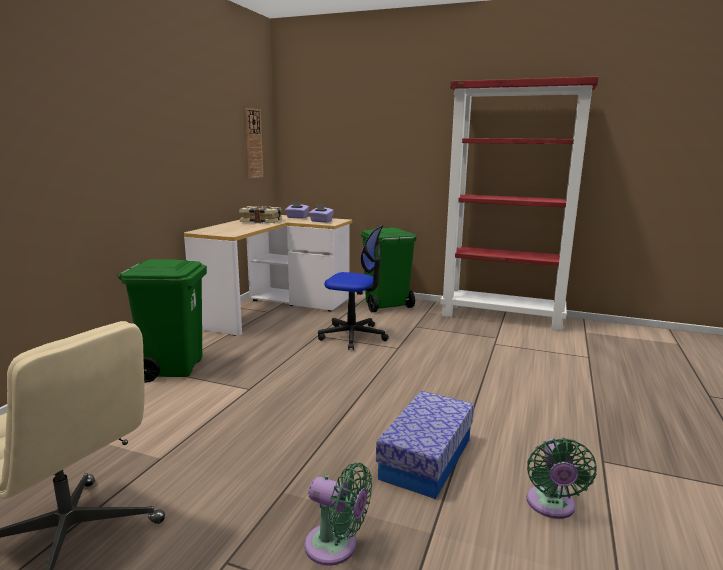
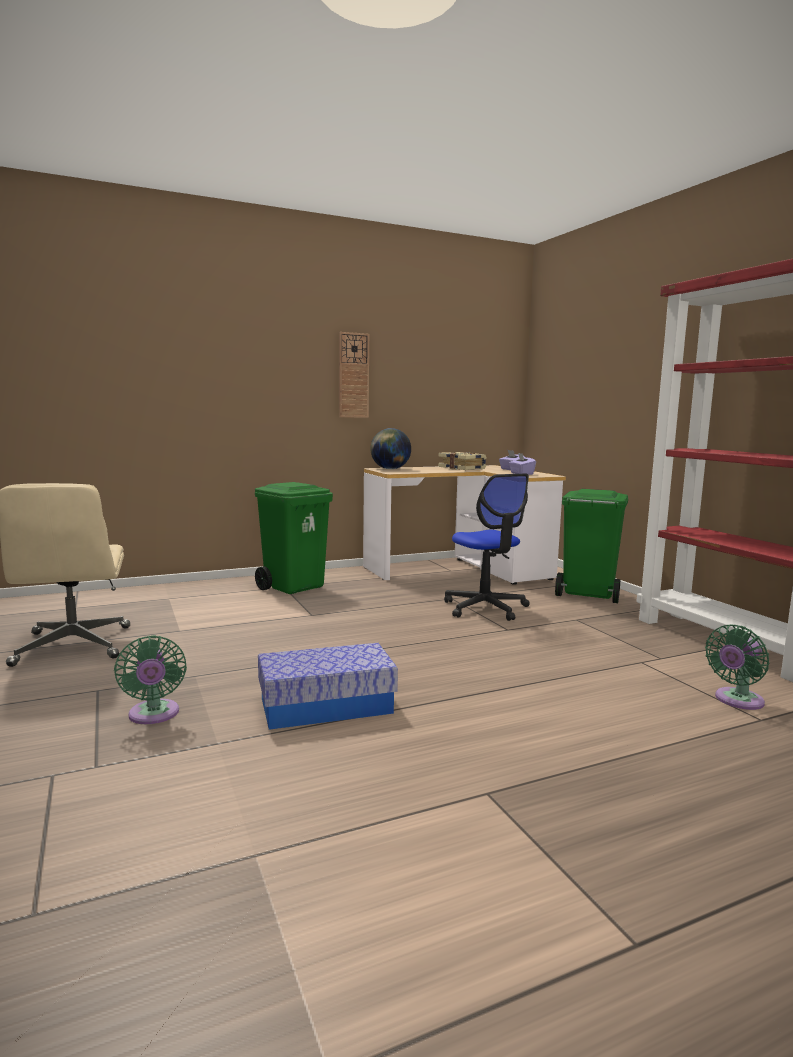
camera: 45 degrees right, 5 degrees down
wall clock [245,108,263,179] -> wall clock moved to [339,332,369,418]
green fan [527,438,597,519] -> green fan moved to [705,625,769,710]
none -> globe [370,428,411,469]

